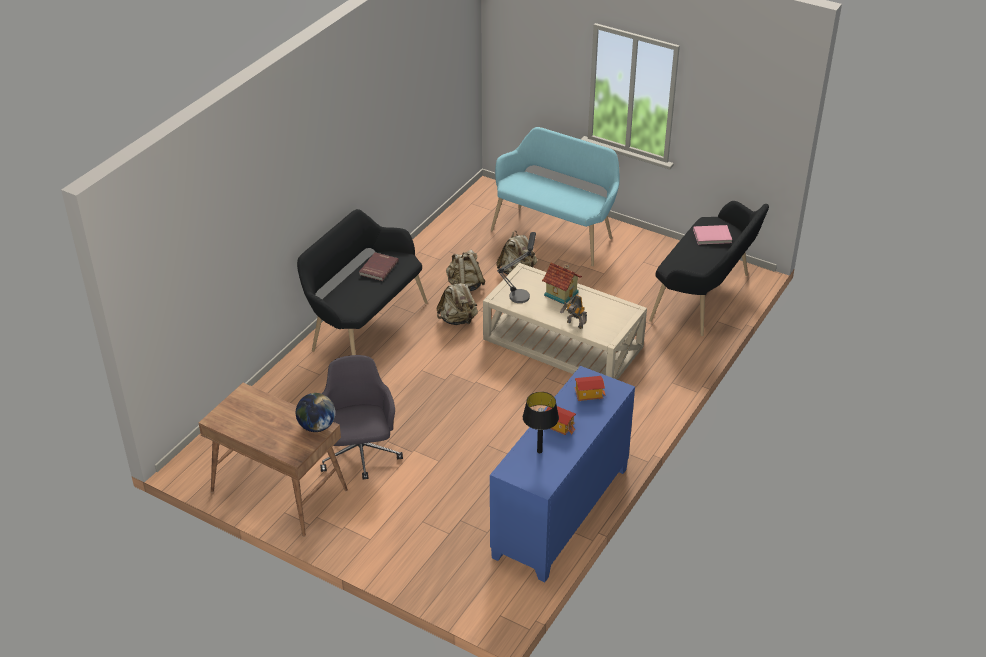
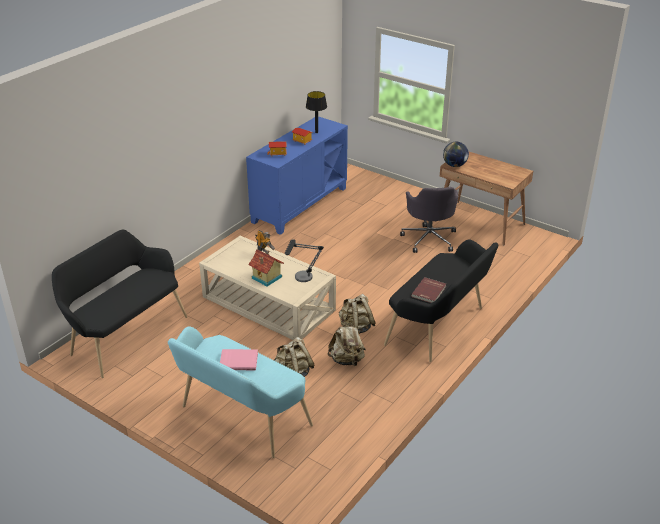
camera: 175 degrees left, 5 degrees down
pink book [693,225,732,244] -> pink book moved to [220,349,258,370]

